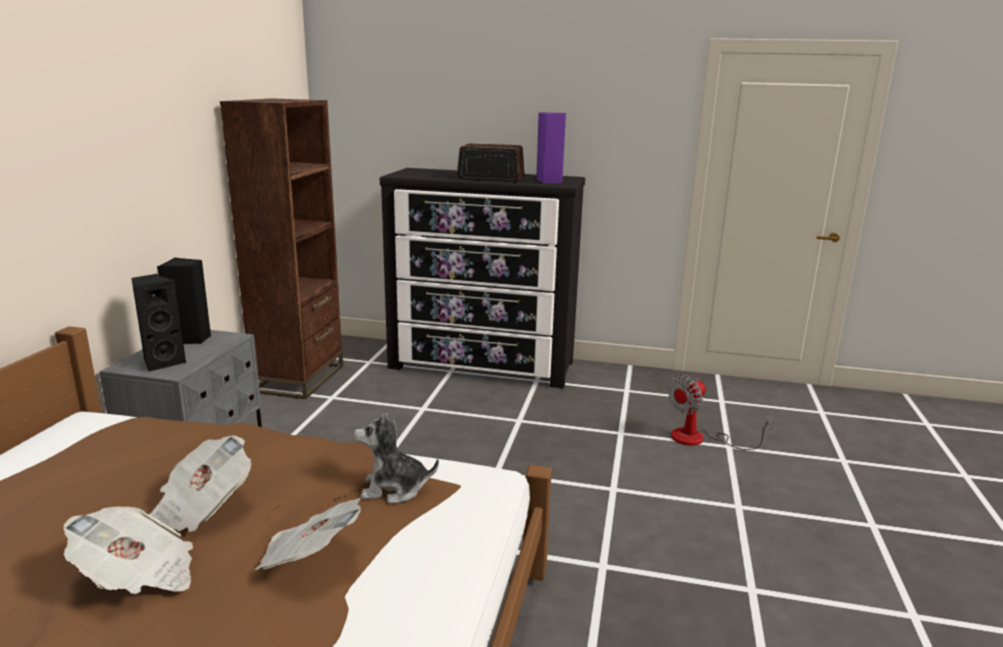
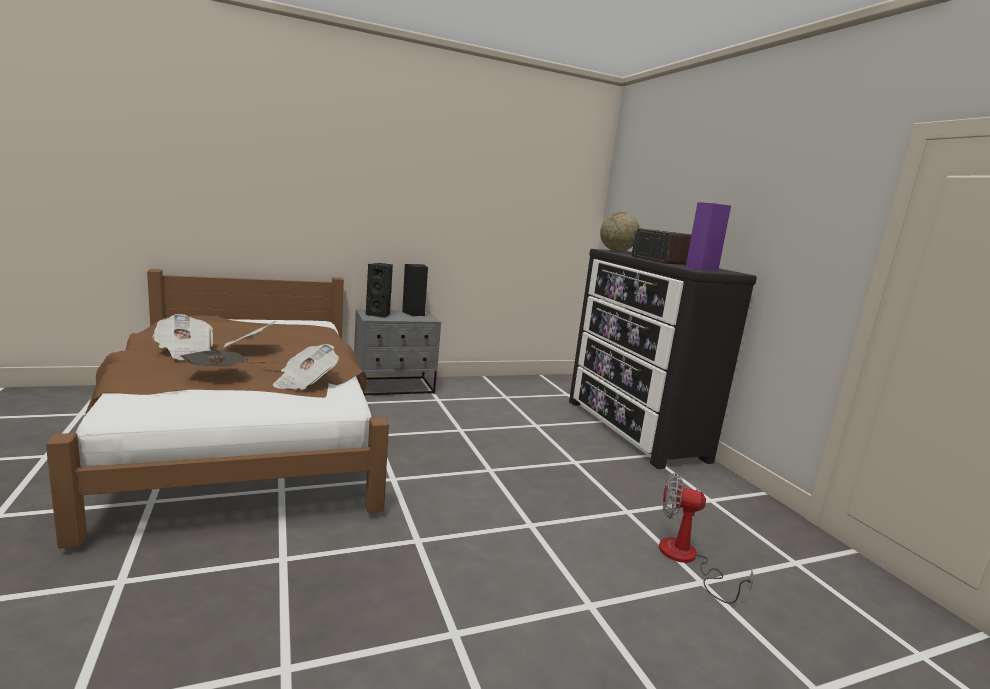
camera: 55 degrees right, 5 degrees down
brown bookcase [220,98,343,399] -> none
plush toy [354,410,439,504] -> newspaper [273,344,339,390]
none -> globe [600,212,640,252]

